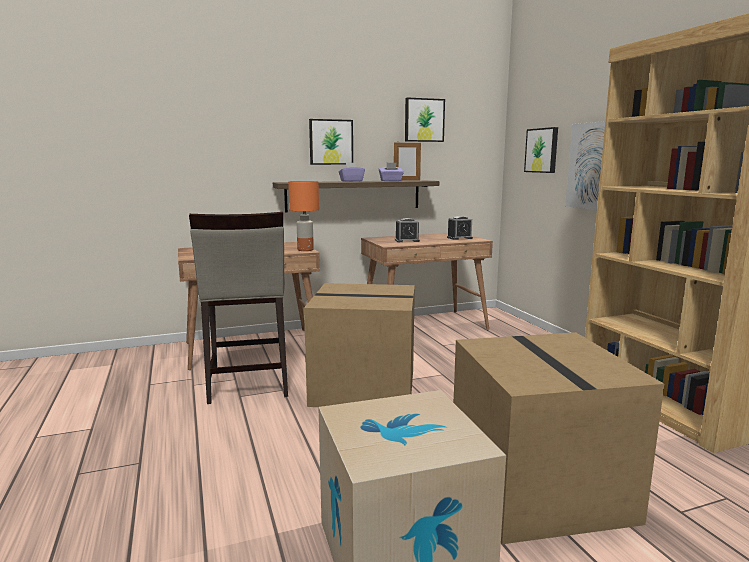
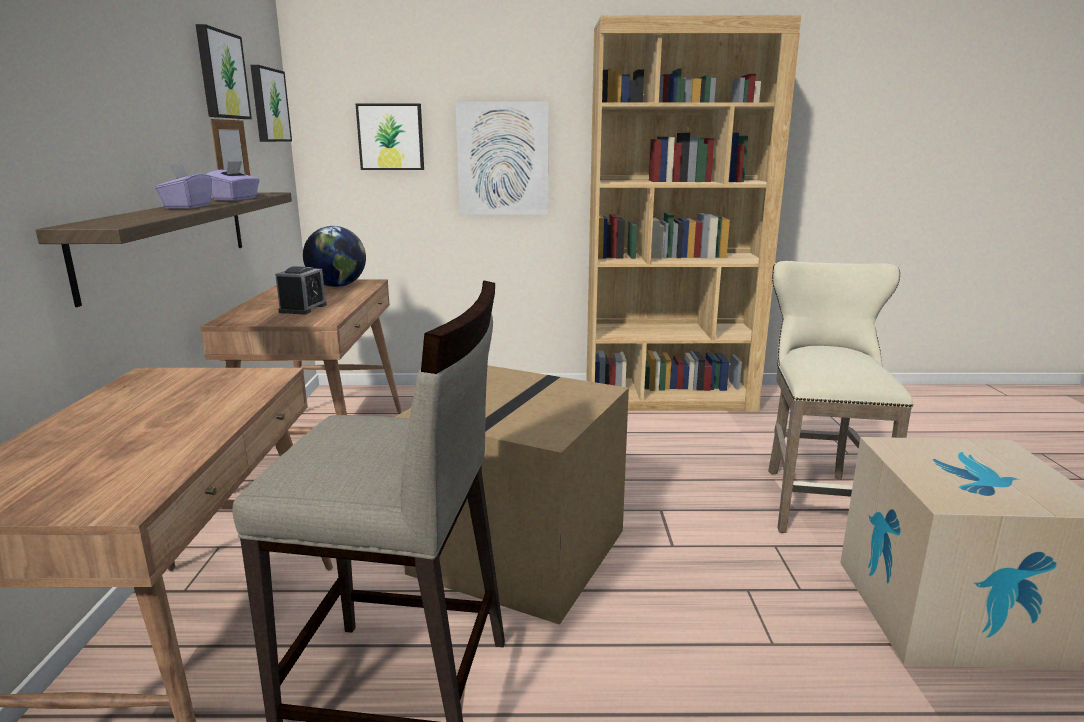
camera: 70 degrees left, 5 degrees up
orange table lamp [288,181,319,251] -> none
picture [309,119,353,165] -> picture moved to [250,65,292,142]
alarm clock [447,216,473,240] -> globe [303,226,366,287]
cardboard box [453,332,664,544] -> beige stool [768,261,913,533]

